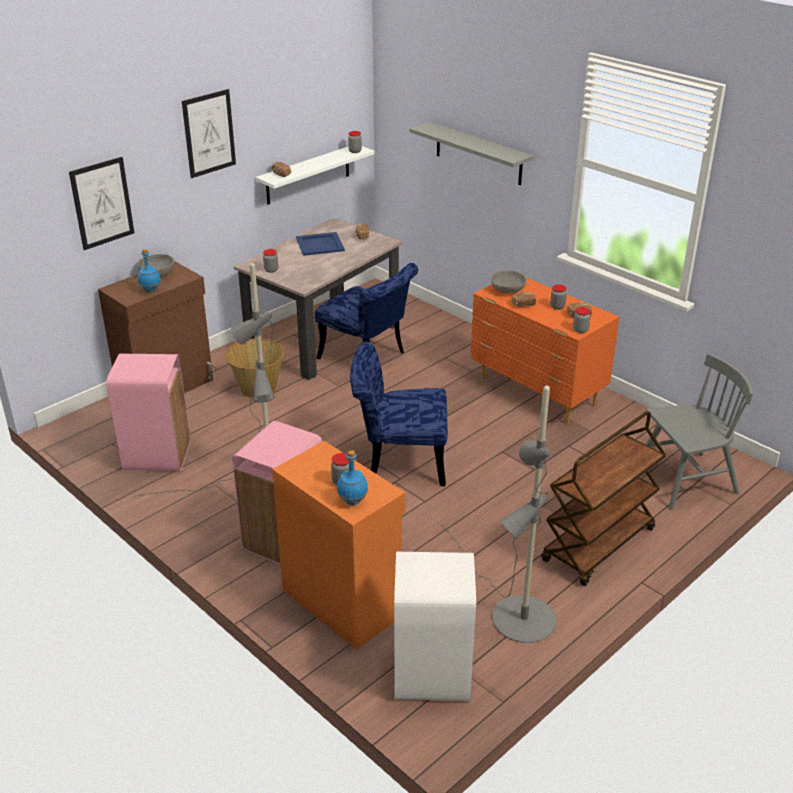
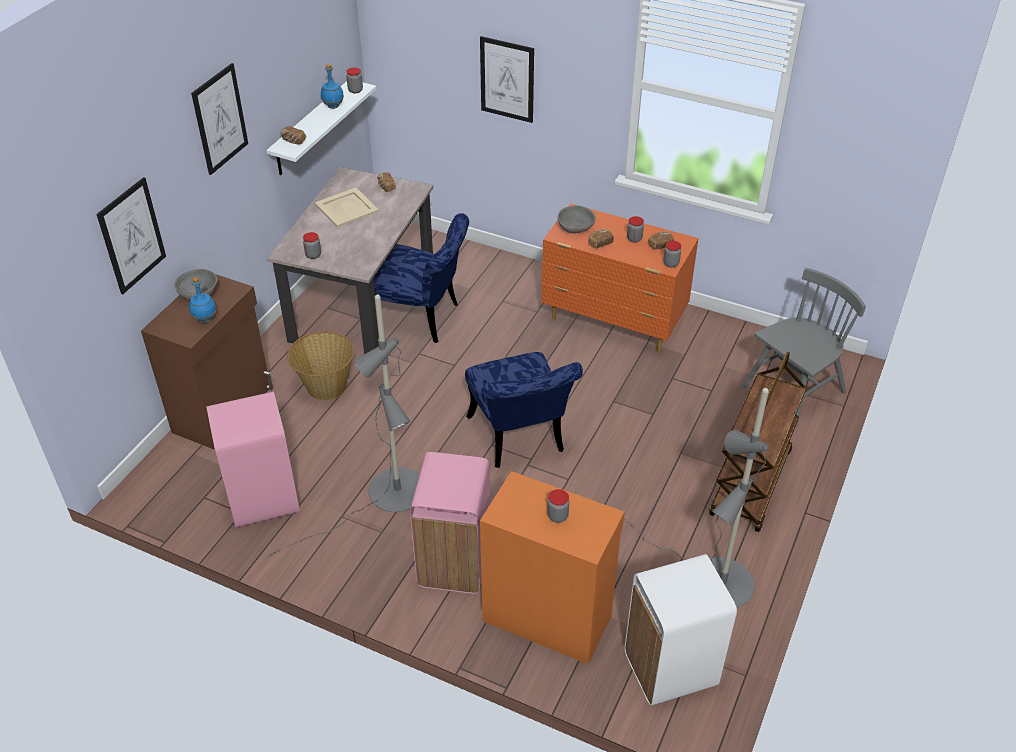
camera: 20 degrees left, 10 degrees up
blue tray [296,232,345,256] -> beige tray [315,188,379,227]
blue bottle [337,450,368,505] -> blue bottle moved to [321,64,344,109]
blue chair [350,341,448,487] -> blue chair turned 90 degrees counterclockwise [465,352,583,468]
grey shelf [409,122,533,185] -> picture [480,36,534,123]

